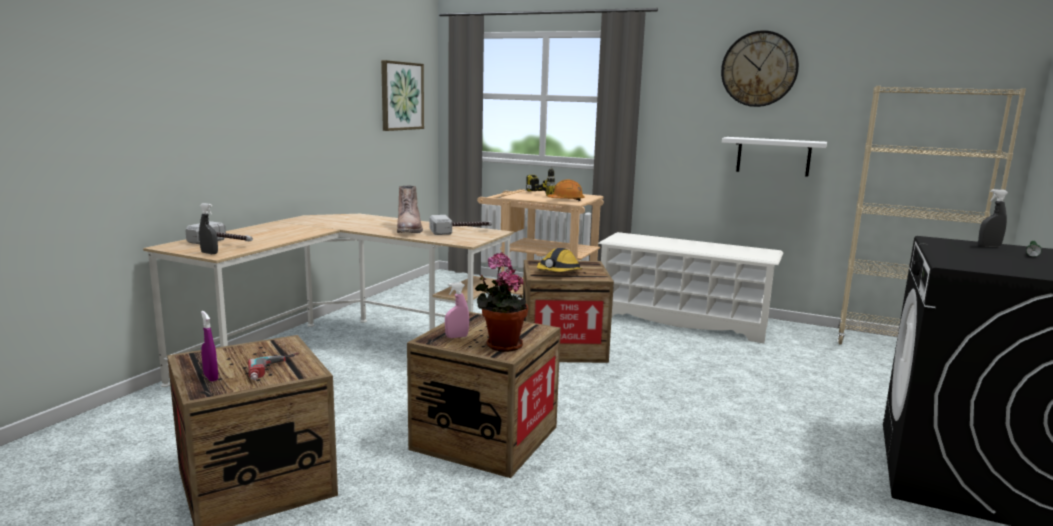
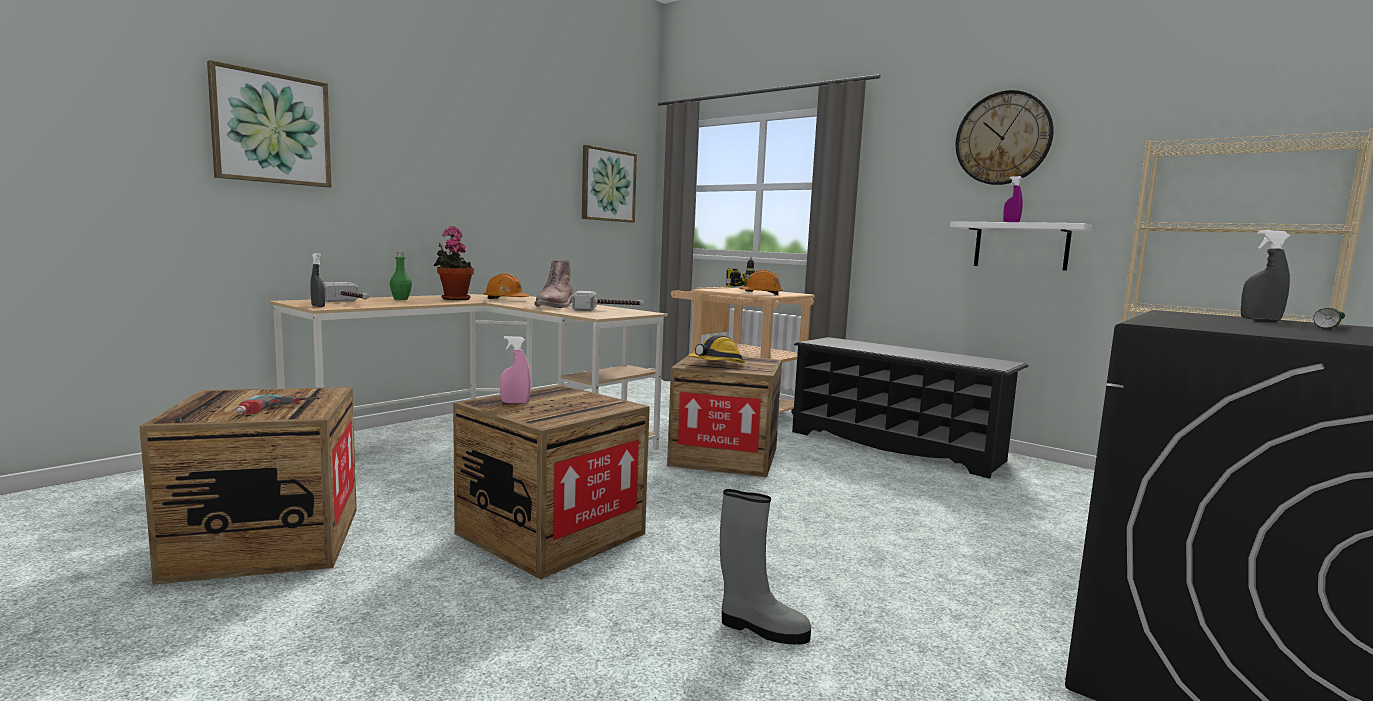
camera: 15 degrees right, 5 degrees down
purple spray bottle [201,311,218,382] -> purple spray bottle moved to [1003,176,1023,222]
potted plant [475,253,528,352] -> potted plant moved to [434,226,474,300]
white shoe rack [598,232,783,343] -> black shoe rack [792,337,1029,479]
none -> picture [207,60,332,187]
none -> green bottle [390,252,412,300]
none -> orange hard hat [484,274,530,299]
none -> grey boot [720,489,811,645]

